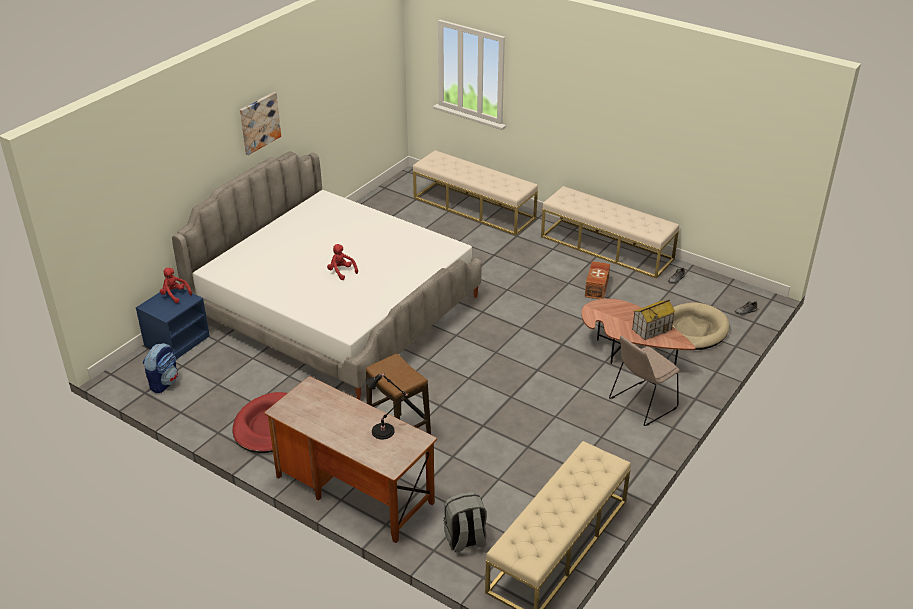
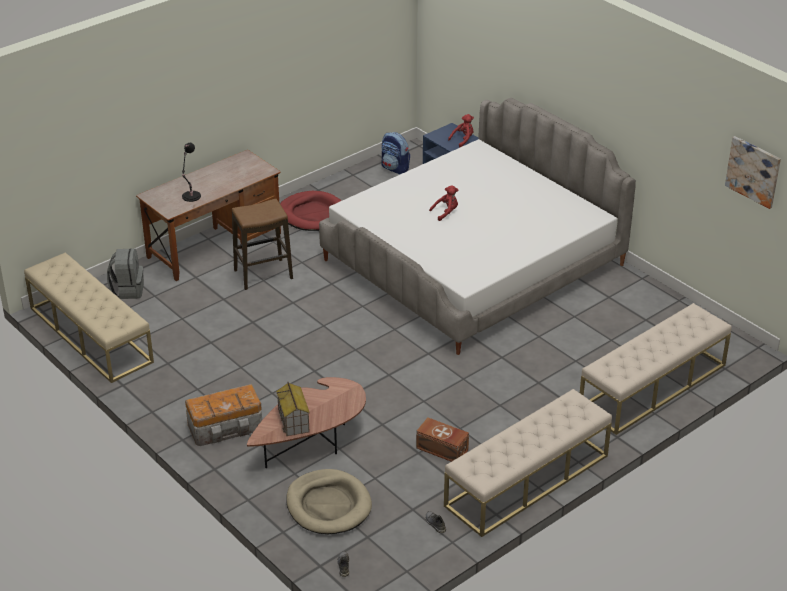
camera: 105 degrees right, 0 degrees up
picture [240,92,281,155] -> picture moved to [725,136,781,209]
beige chair [609,335,680,426] -> storage box [185,384,262,446]

